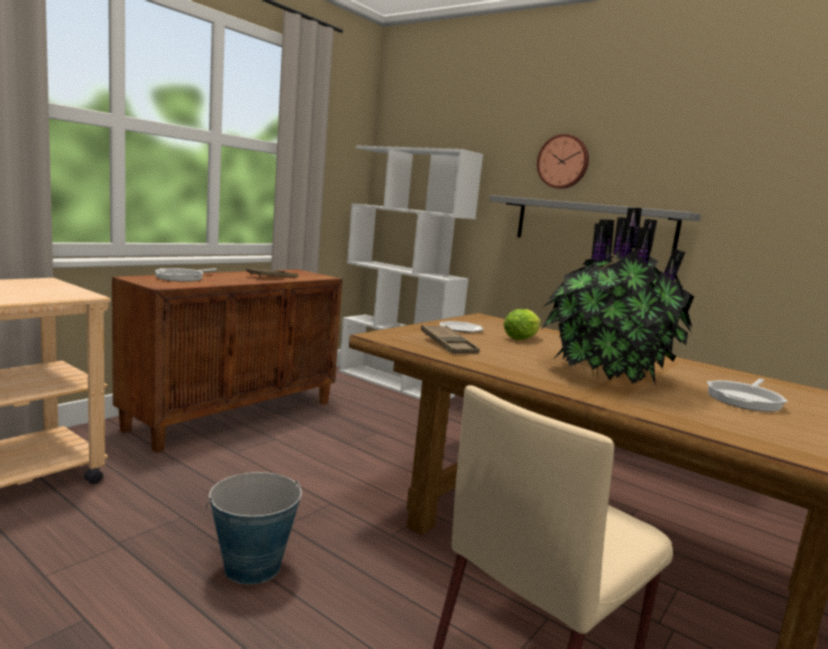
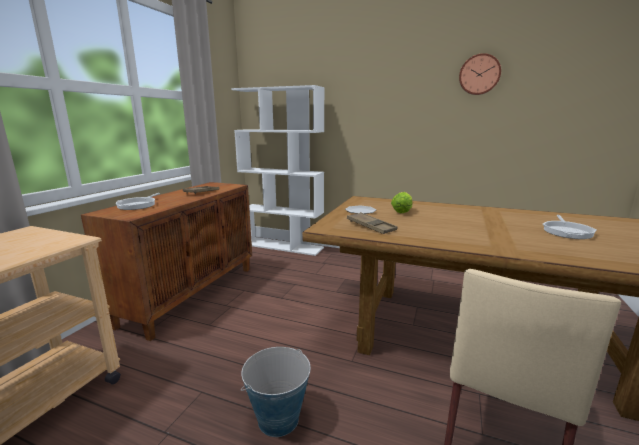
camera: 15 degrees left, 5 degrees up
grey shelf [489,195,701,254] -> none
wall clock [537,134,589,189] -> wall clock moved to [459,53,501,95]
potted plant [541,208,694,386] -> none

